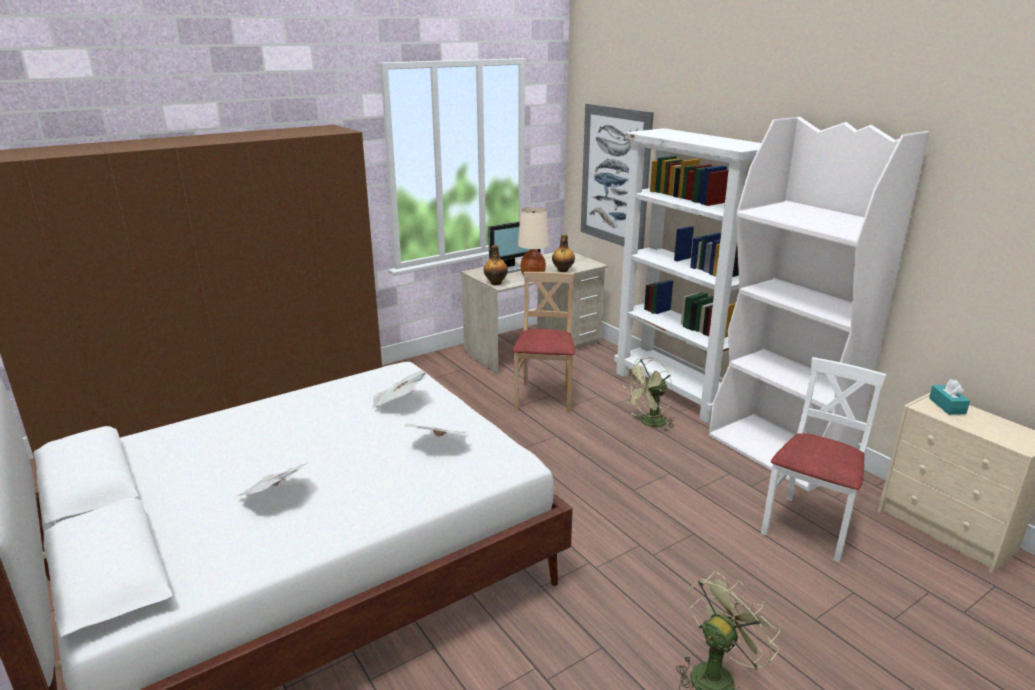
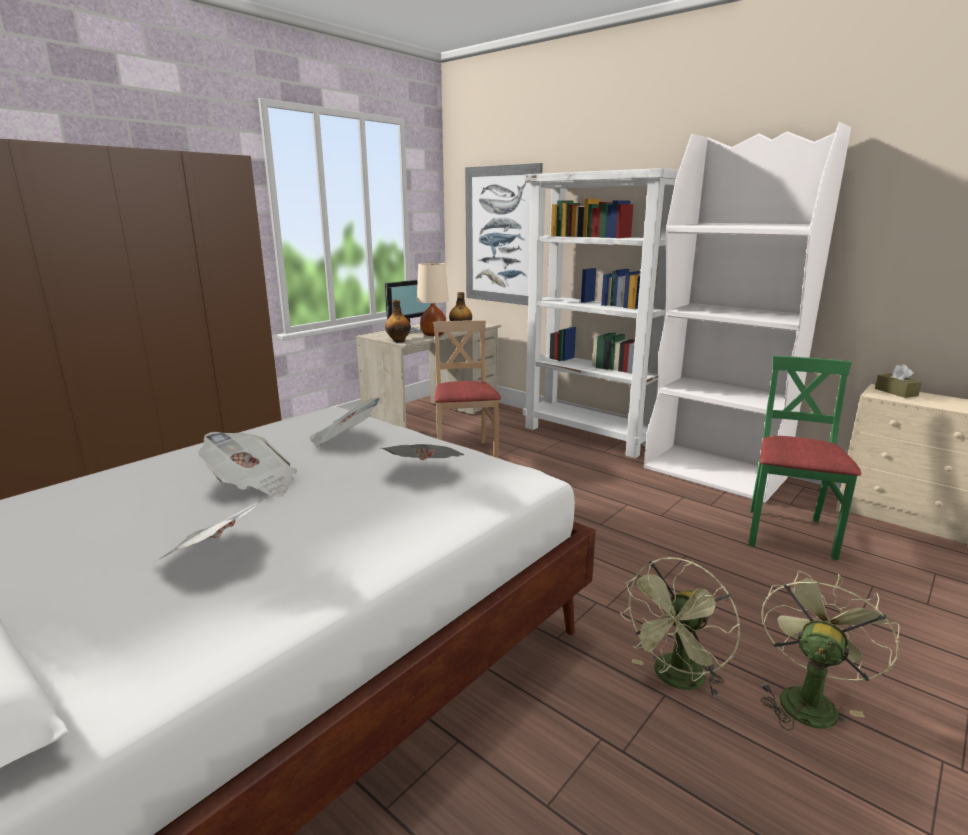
camera: 15 degrees left, 5 degrees down
green fan [623,357,675,431] -> green fan moved to [620,557,740,698]
white chair [761,357,886,562] -> green chair [749,356,861,560]
turquoise tissue box [929,379,970,415] -> brown tissue box [875,364,922,398]
none -> newspaper [198,432,297,497]

